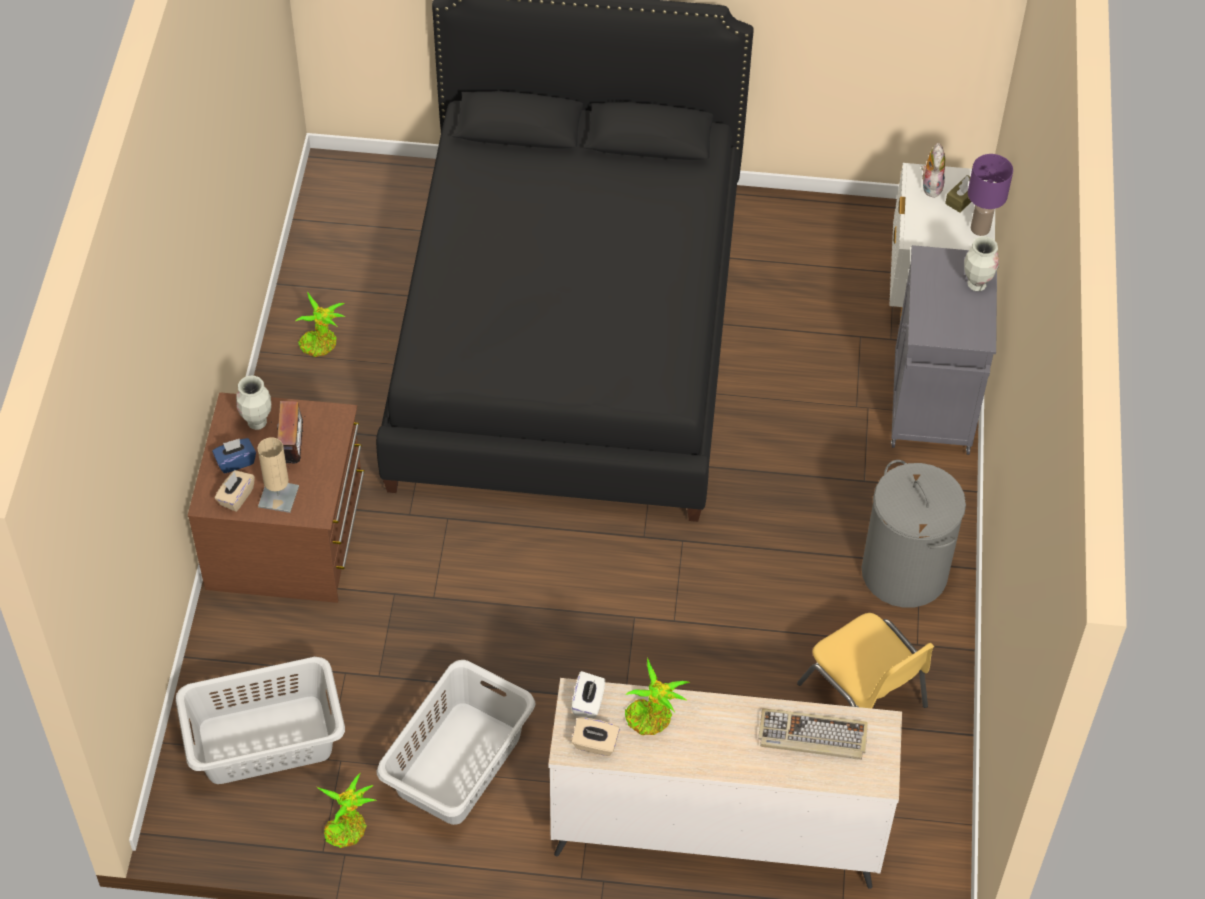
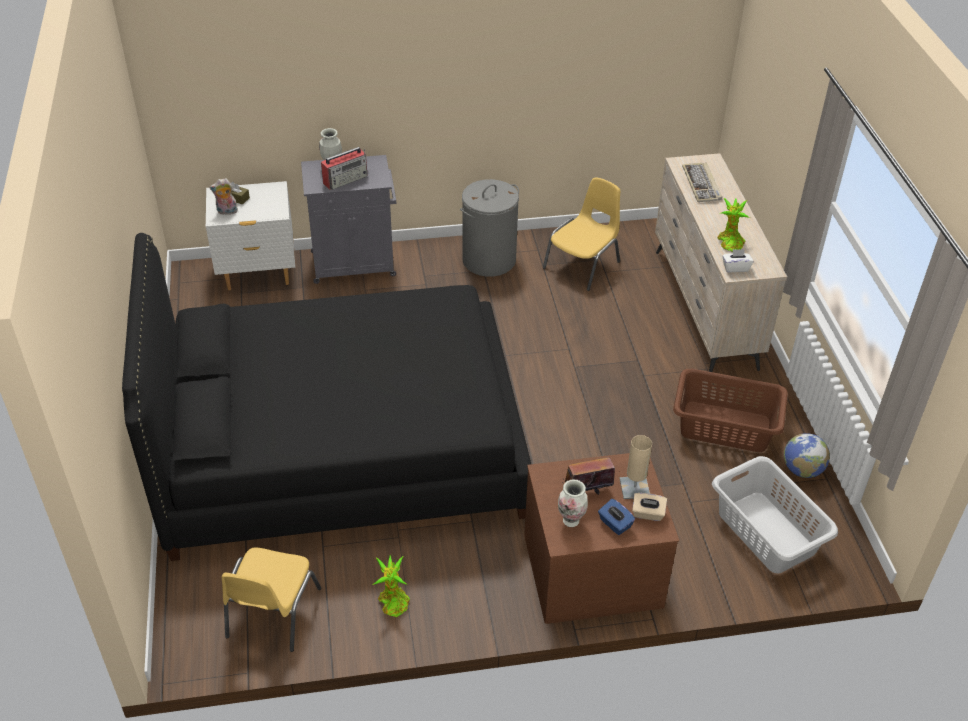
camera: 105 degrees left, 10 degrees down
potted plant [317,773,376,848] -> globe [784,433,830,478]
grey laundry basket [377,660,535,825] -> brown laundry basket [673,369,788,452]
beige tissue box [571,718,620,756] -> none
purple table lamp [968,154,1013,236] -> none
none -> yellow chair [221,547,321,652]
none -> radio [321,147,368,190]

